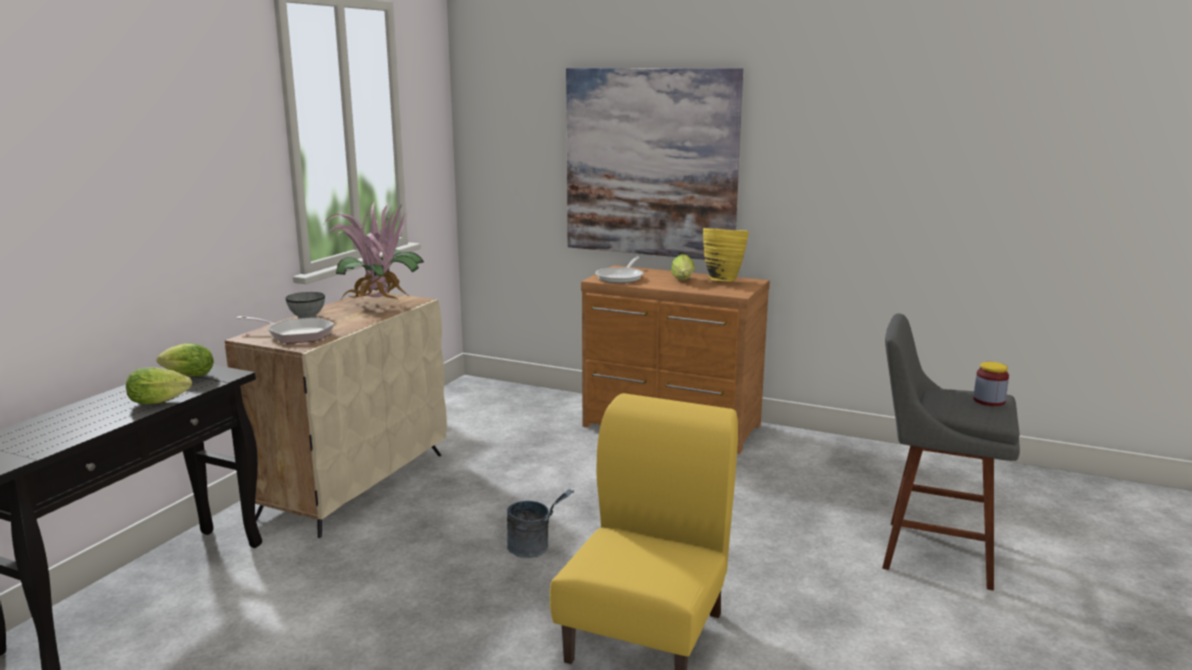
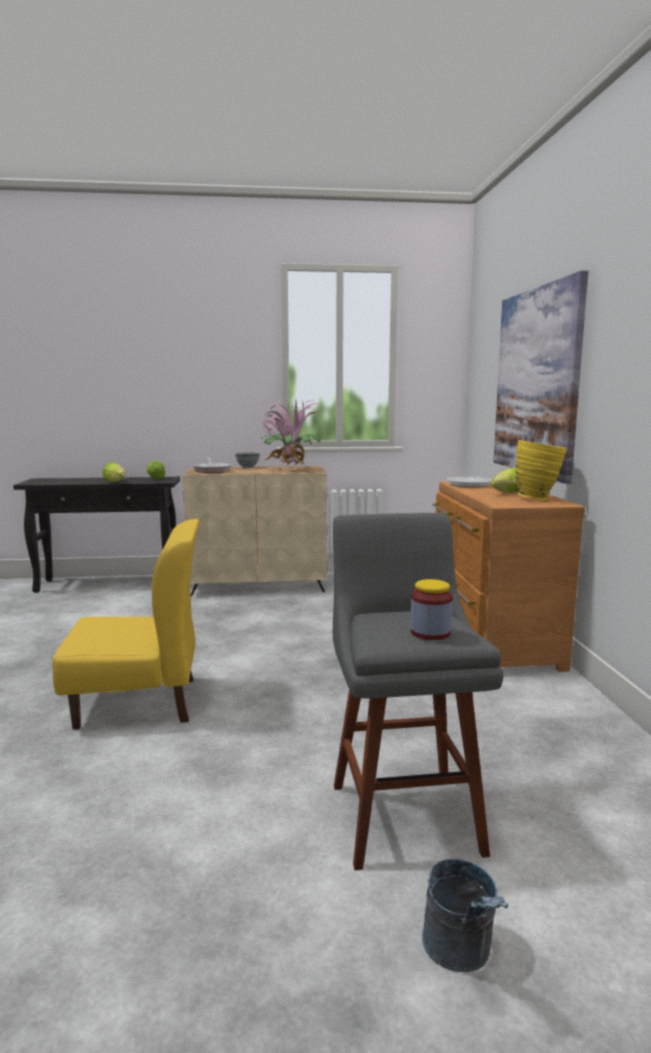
camera: 60 degrees right, 5 degrees down
grey bucket [507,489,574,558] -> grey bucket moved to [422,858,509,972]

